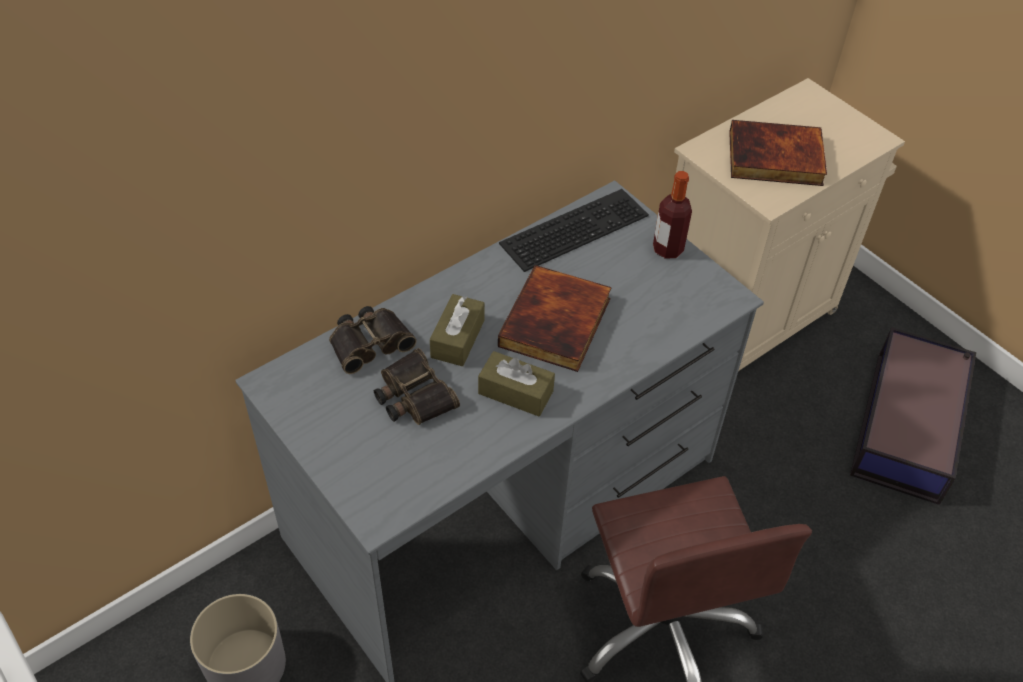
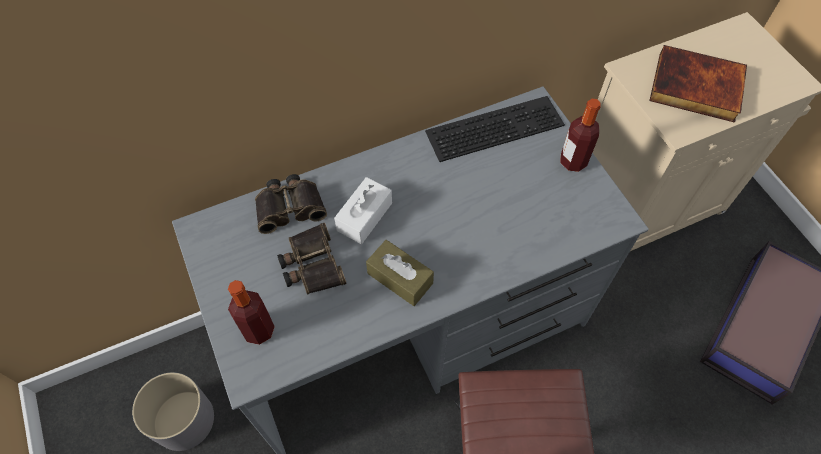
camera: 15 degrees right, 10 degrees up
brown tissue box [430,294,485,366] -> white tissue box [334,177,392,244]
book [498,265,612,372] -> none
none -> bottle [228,280,275,345]

